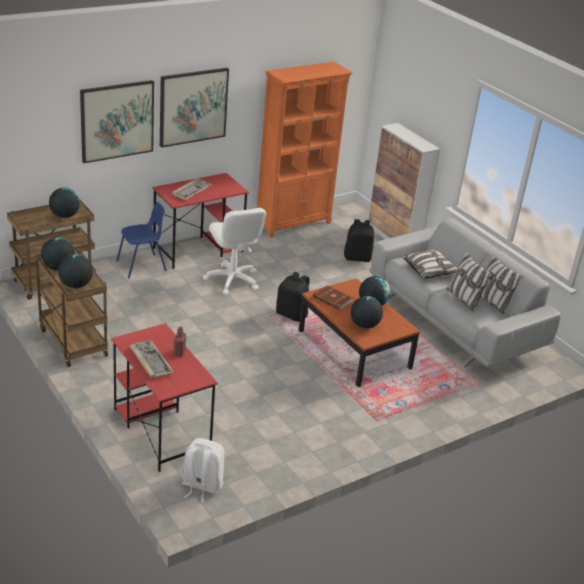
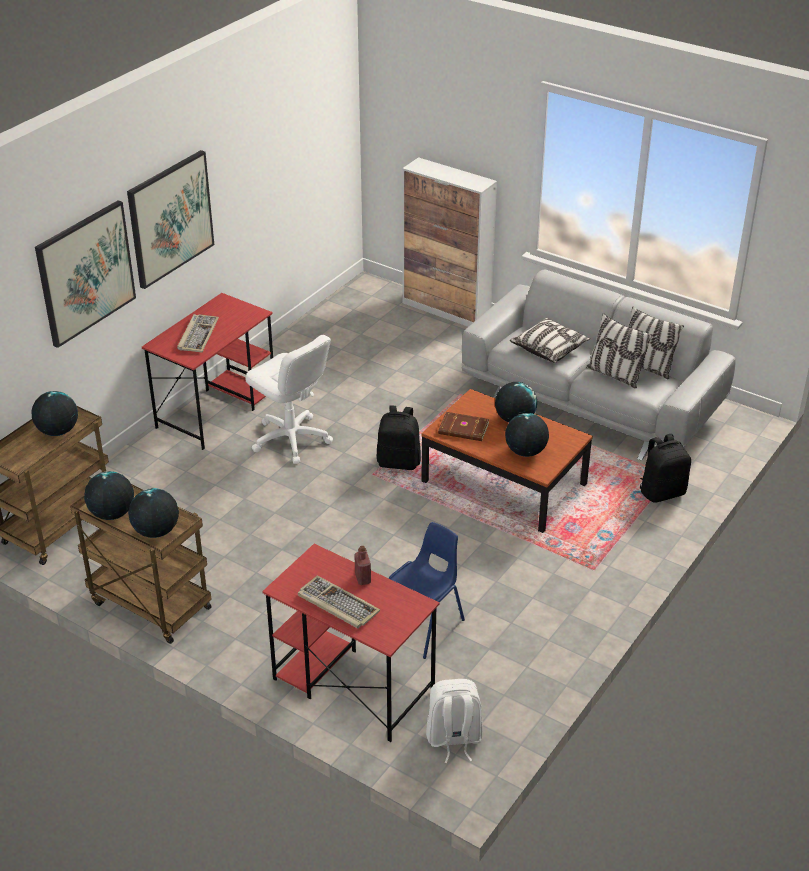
camera: 20 degrees left, 5 degrees up
blue chair [116,202,166,278] -> blue chair moved to [389,522,465,659]
orange bookcase [257,62,352,238] -> none
black backpack [344,219,374,262] -> black backpack moved to [640,434,691,503]

